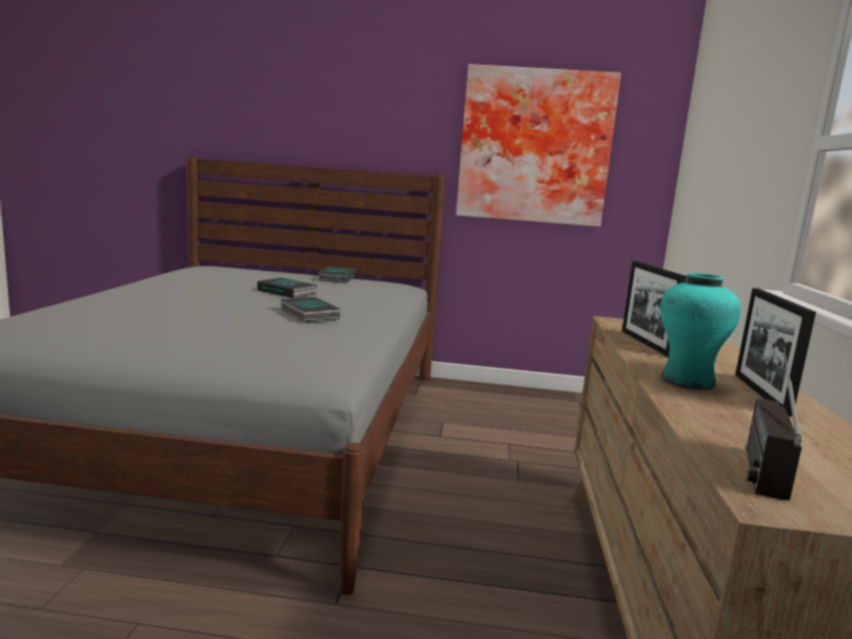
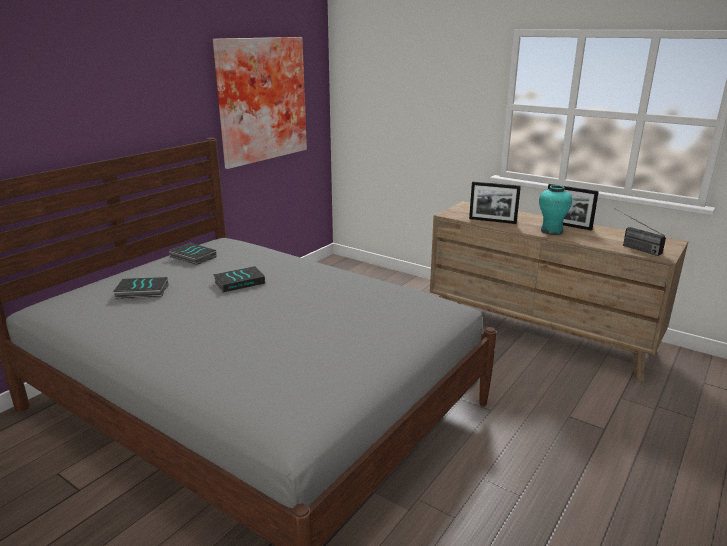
camera: 60 degrees left, 10 degrees up
book [281,297,340,323] -> book moved to [113,277,168,299]

